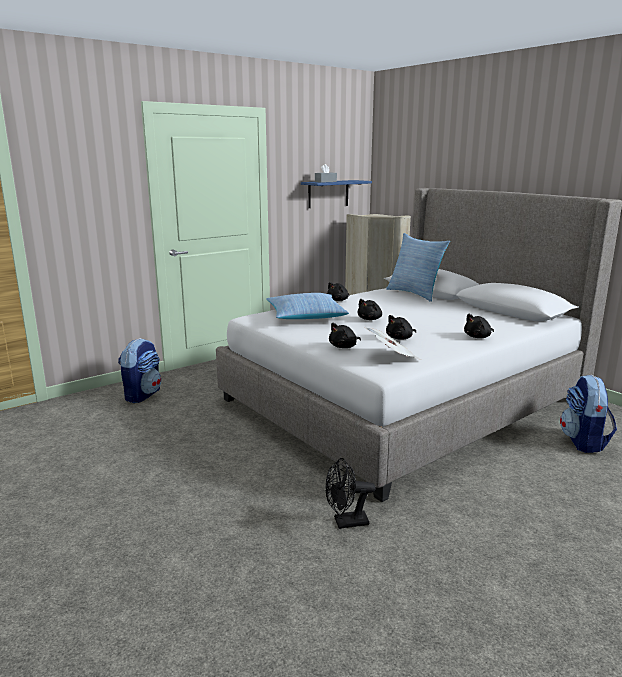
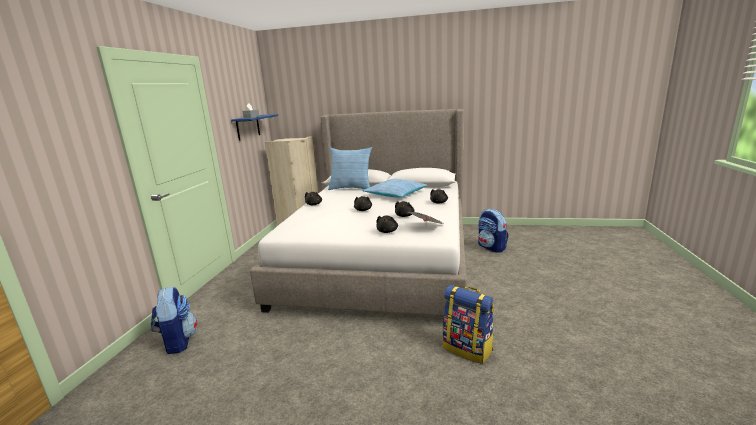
camera: 40 degrees left, 0 degrees up
pillow [266,293,349,319] -> pillow moved to [362,179,428,197]
black fan [326,458,376,529] -> backpack [442,285,494,364]

